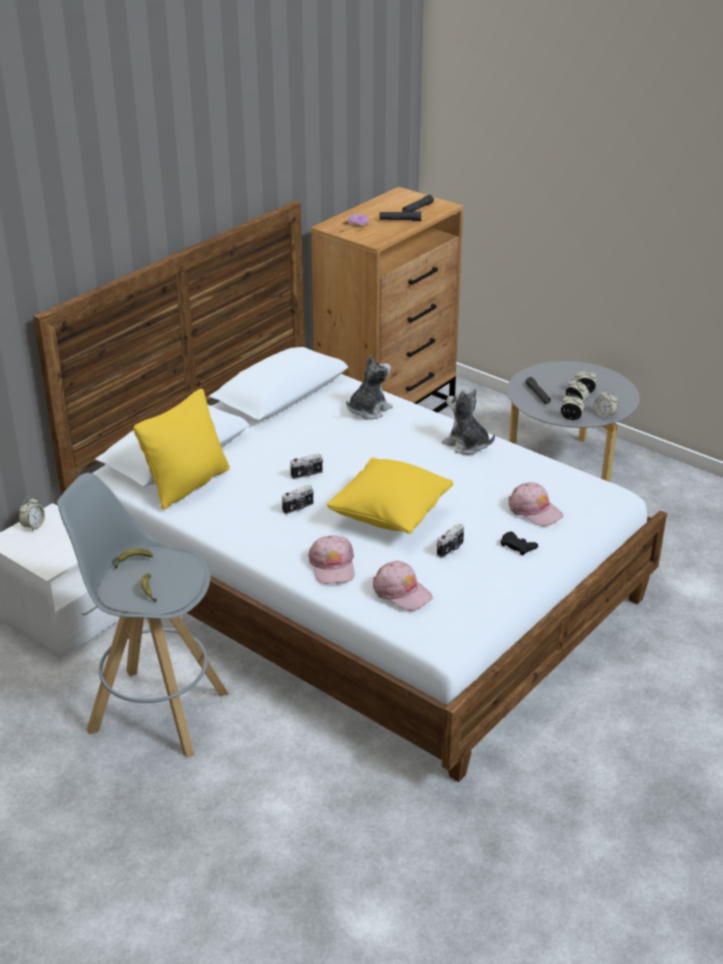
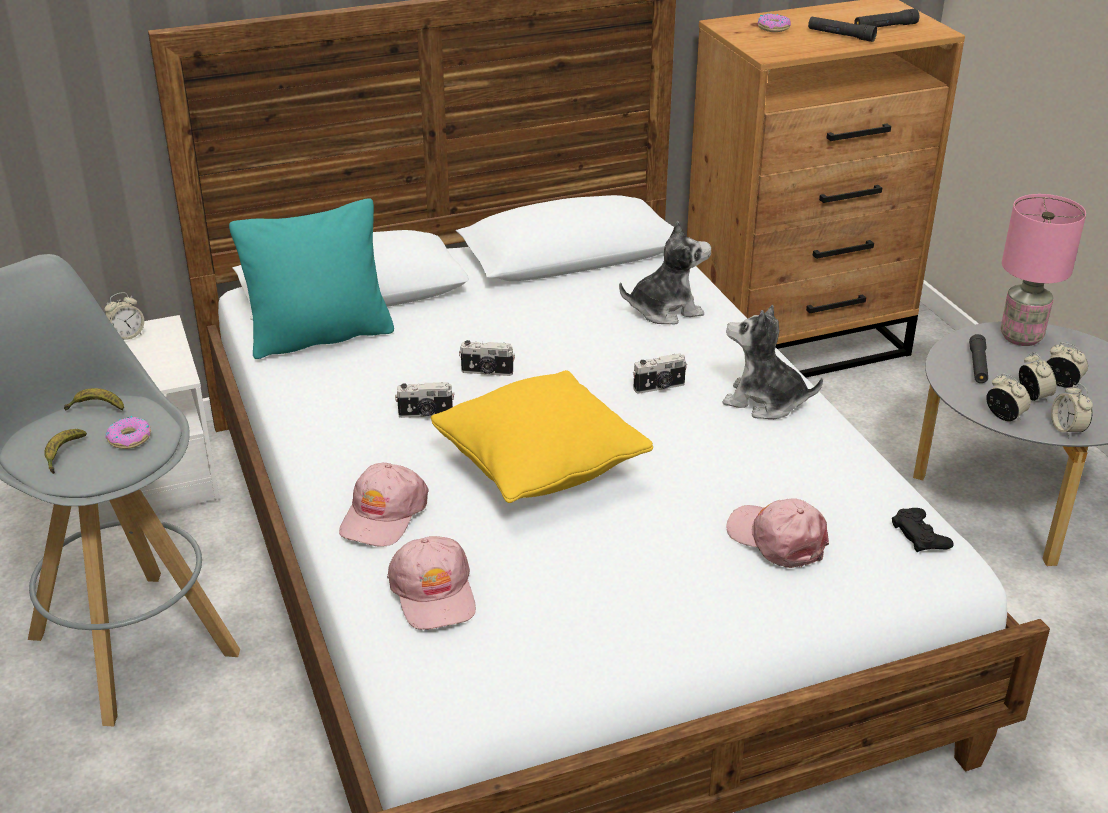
camera: 30 degrees right, 0 degrees up
yellow pillow [133,389,230,510] -> turquoise pillow [229,198,394,359]
camera [437,524,464,558] -> camera moved to [633,353,687,394]
plush toy [442,389,495,455] -> plush toy turned 45 degrees counterclockwise [722,305,823,419]
black game controller [500,532,538,556] -> black game controller moved to [892,508,954,552]
pink cap [509,482,563,527] -> pink cap turned 150 degrees clockwise [726,498,829,568]
none -> donut [105,416,151,449]
none -> pink table lamp [1001,194,1086,346]

